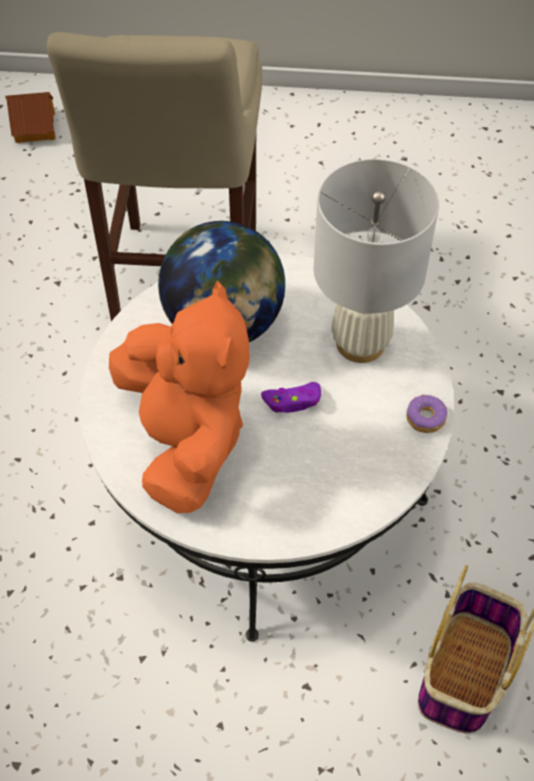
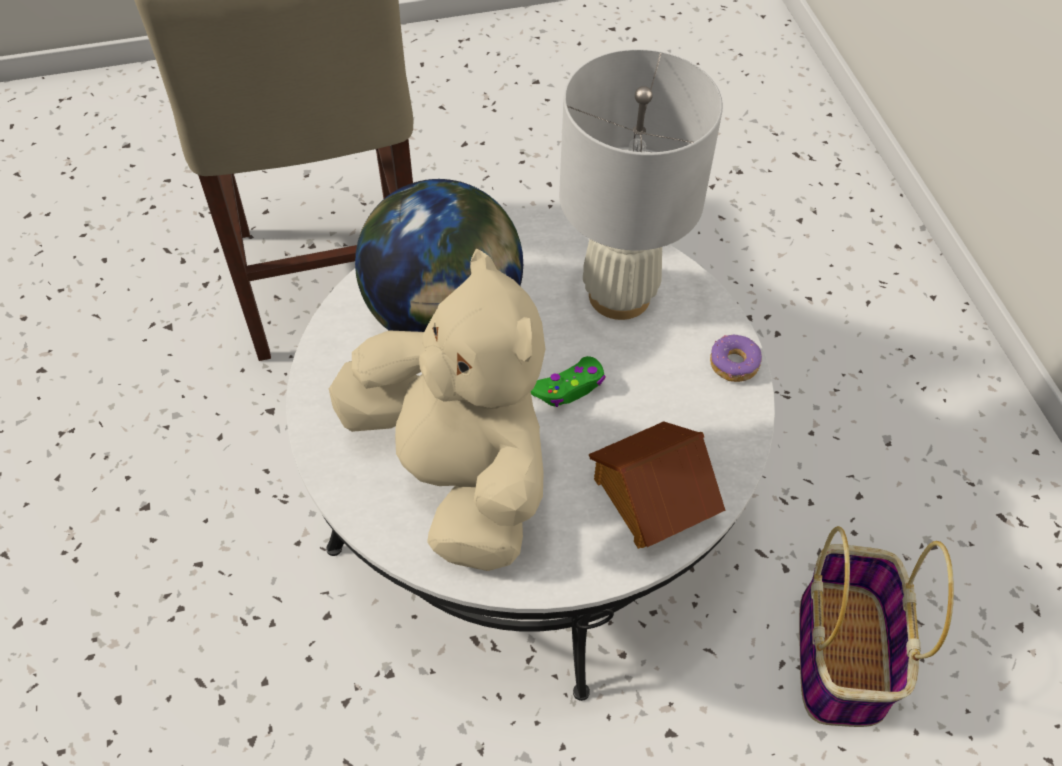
camera: 20 degrees left, 0 degrees up
toy house [5,92,55,143] -> toy house moved to [589,421,725,549]
orange plush toy [109,280,250,513] -> beige plush toy [329,249,545,571]
purple game controller [261,382,321,413] -> green game controller [531,356,606,407]

